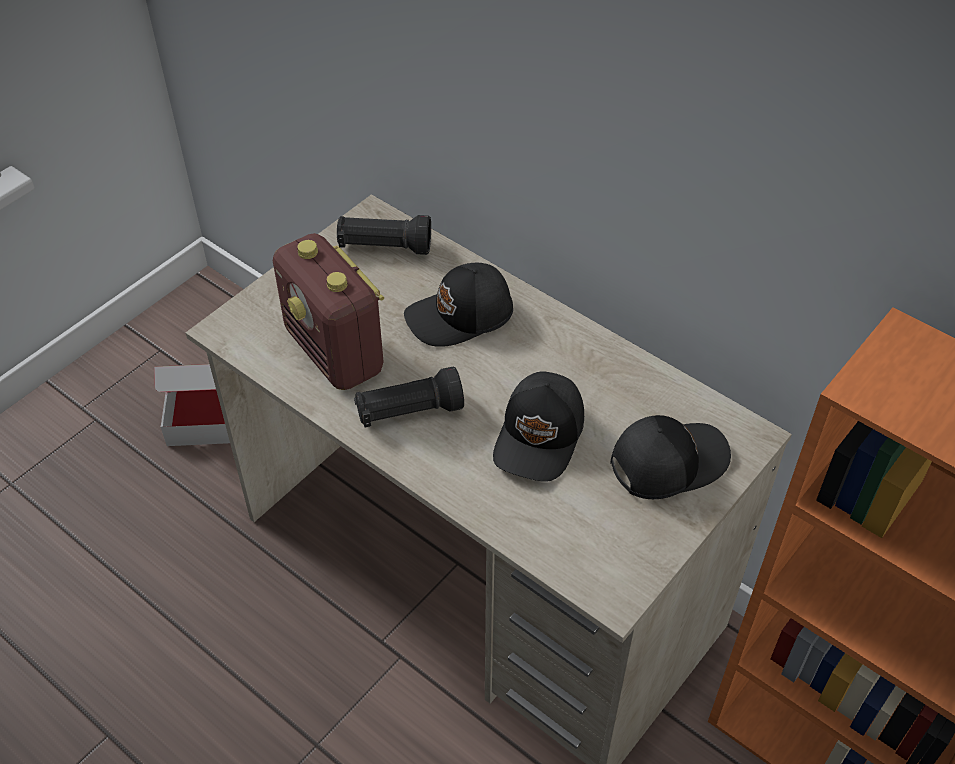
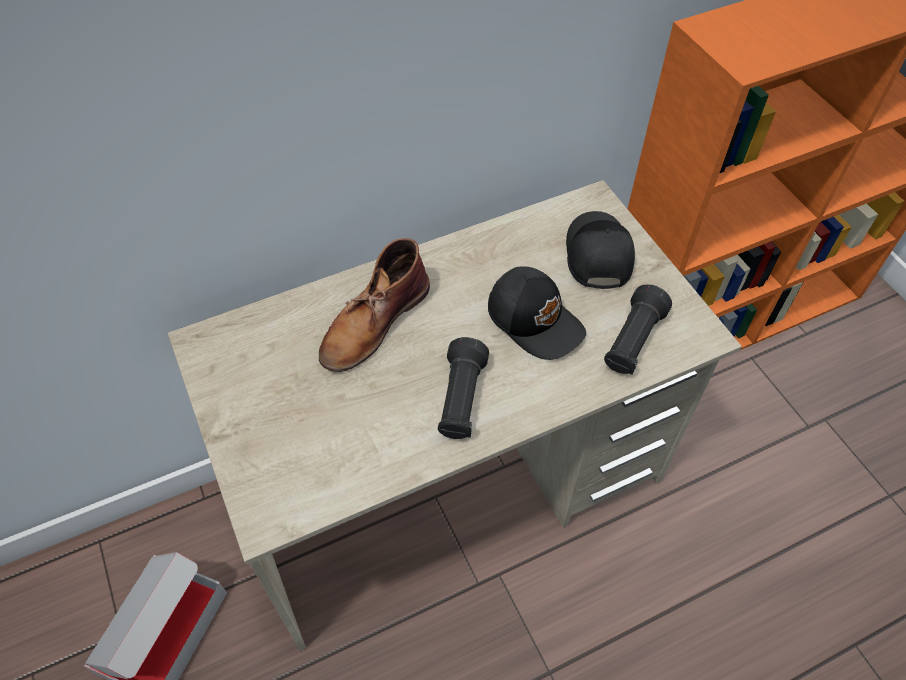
camera: 65 degrees left, 5 degrees up
radio [273,233,384,390] -> none
black flashlight [337,215,431,255] -> black flashlight moved to [604,284,672,375]
black cap [404,263,513,347] -> brown boot [319,238,430,372]

